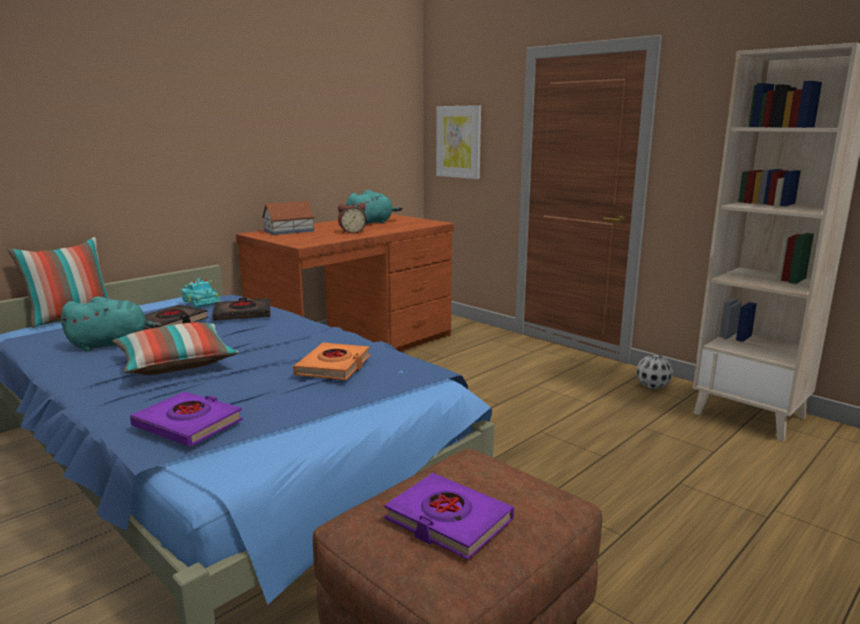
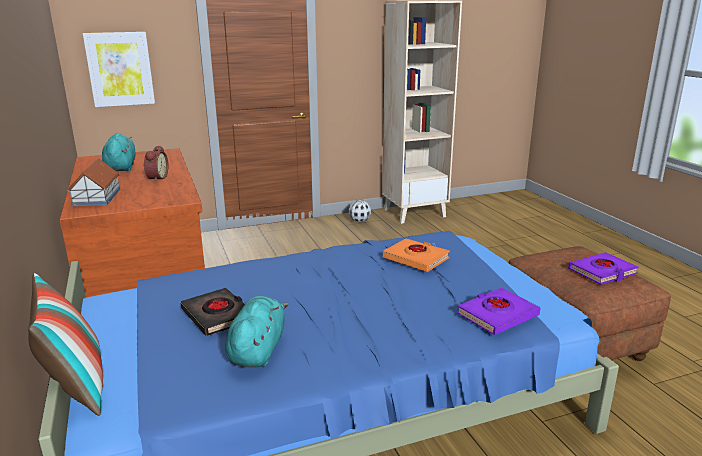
camera: 65 degrees left, 5 degrees up
pillow [112,322,239,375] -> none
turquoise toy car [181,278,221,308] -> none
black book [212,298,270,321] -> none

